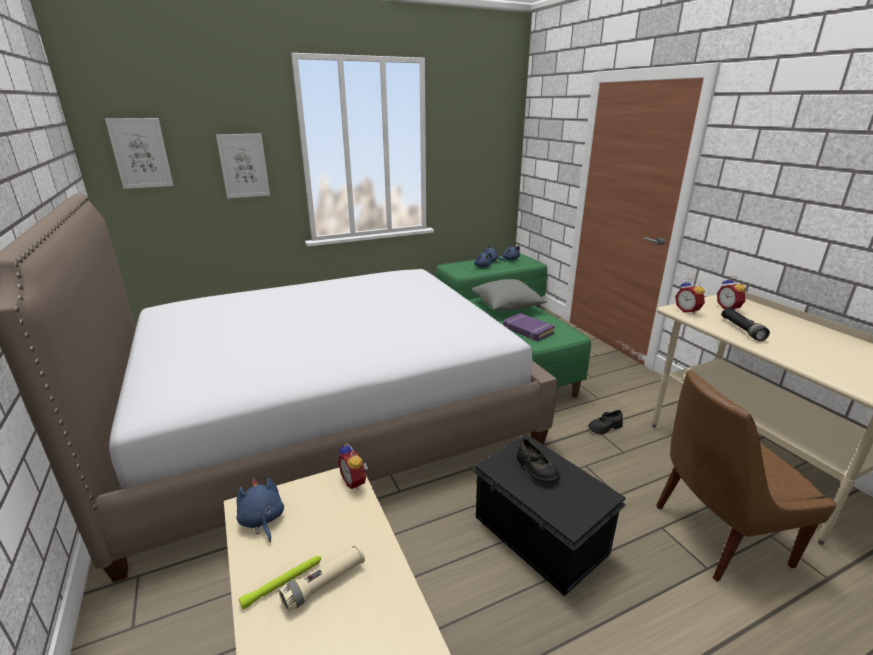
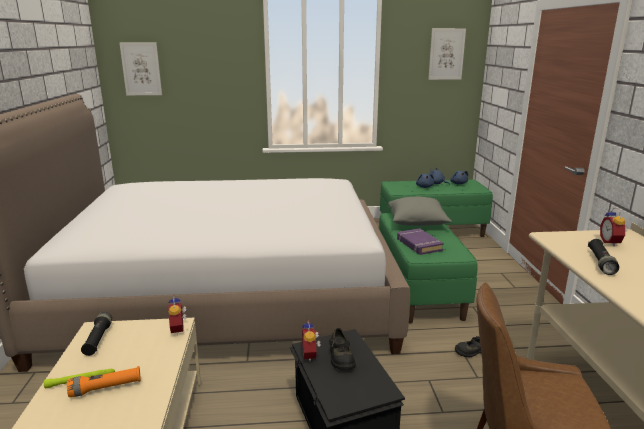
camera: 20 degrees right, 5 degrees down
picture [216,133,270,198] -> picture moved to [428,28,466,80]
blue plush toy [236,478,284,542] -> black flashlight [81,312,112,356]
beige flashlight [279,545,365,612] -> orange flashlight [67,366,141,397]
alarm clock [675,278,705,314] -> alarm clock moved to [302,320,320,362]

